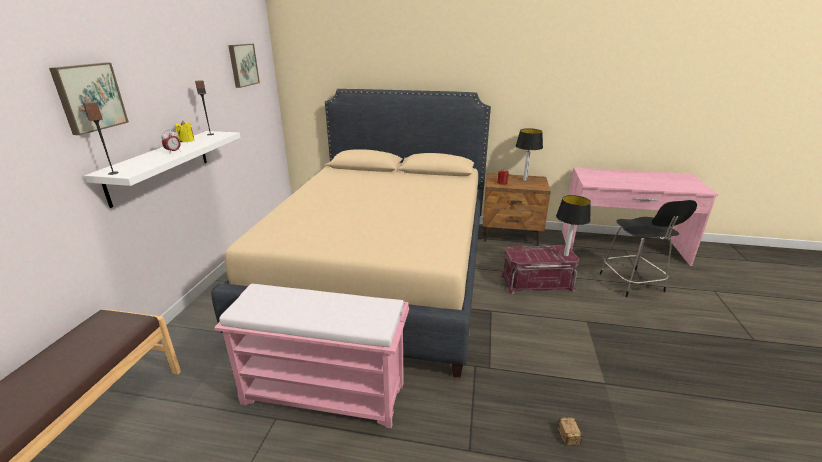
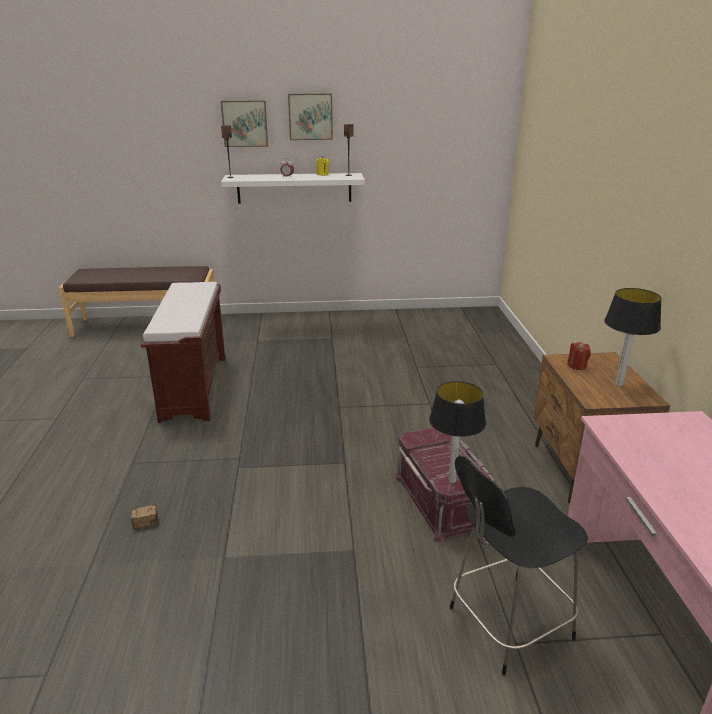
camera: 75 degrees right, 0 degrees up
beige bed [211,89,491,378] -> none
pink bench [214,284,409,428] -> brown bench [141,282,225,423]
picture [228,44,260,88] -> picture moved to [288,93,333,140]

